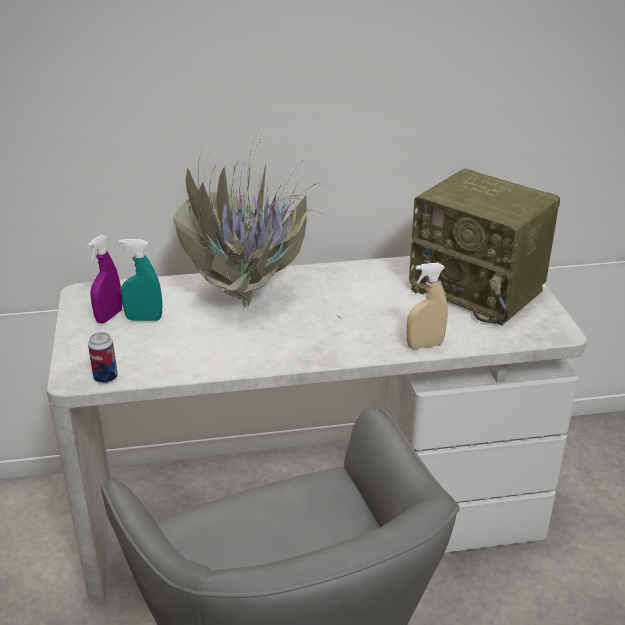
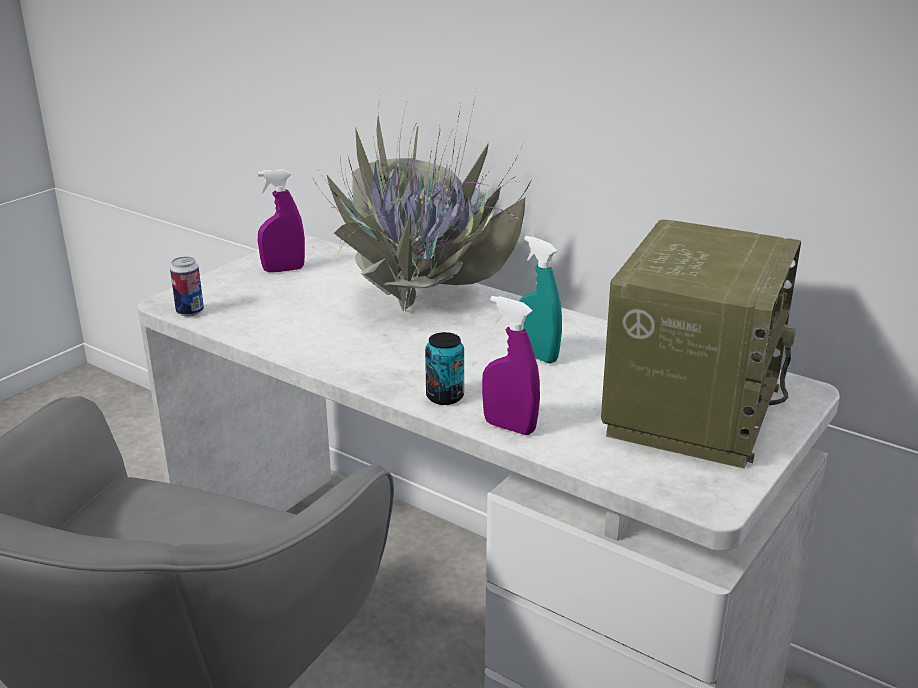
camera: 45 degrees right, 5 degrees down
turquoise spray bottle [119,239,162,321] -> turquoise spray bottle moved to [519,236,562,364]
beige spray bottle [407,262,448,349] -> purple spray bottle [482,296,540,435]
radio [409,169,560,325] -> radio turned 150 degrees counterclockwise [601,219,801,469]
none -> can [425,332,464,405]

